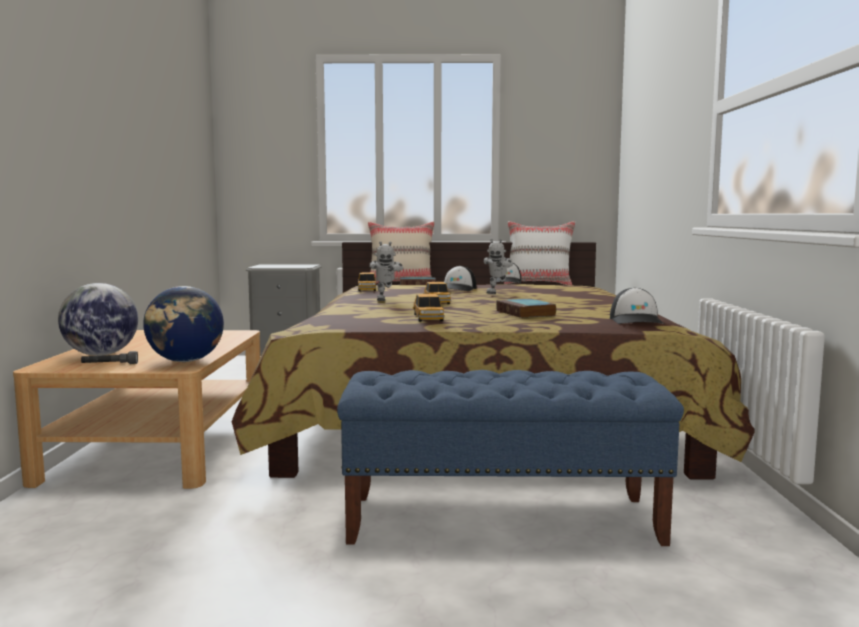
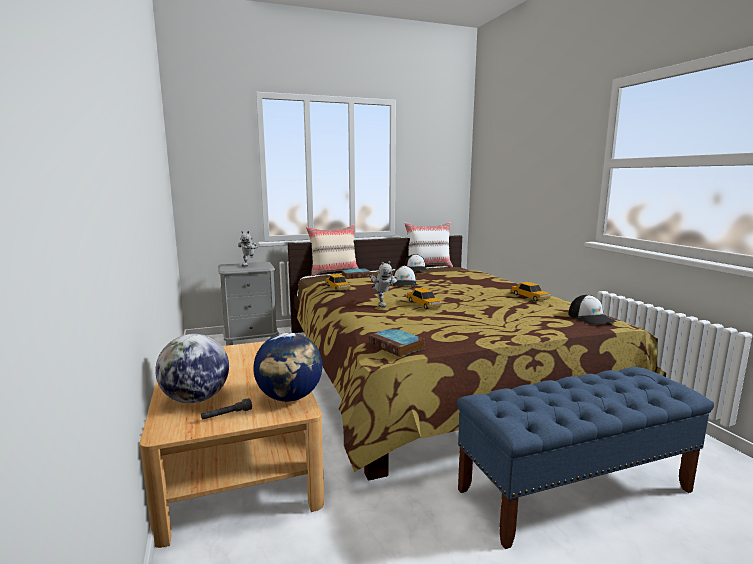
camera: 20 degrees left, 5 degrees up
toy car [413,294,445,322] -> toy car moved to [510,282,551,301]
toy robot [484,239,513,294] -> toy robot moved to [238,231,258,266]
book [496,299,557,318] -> book moved to [368,328,425,357]

